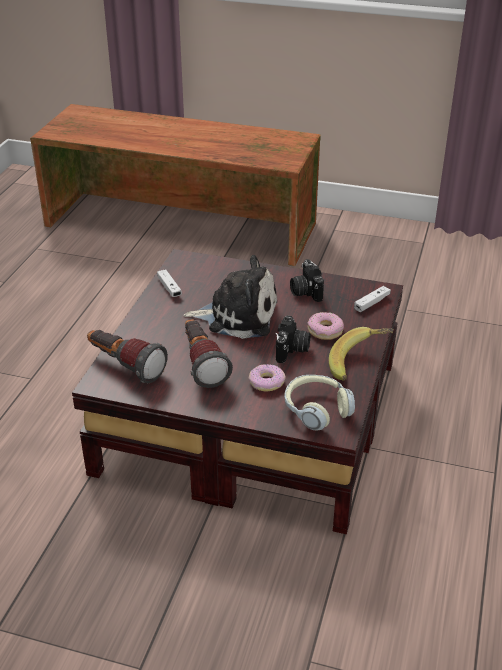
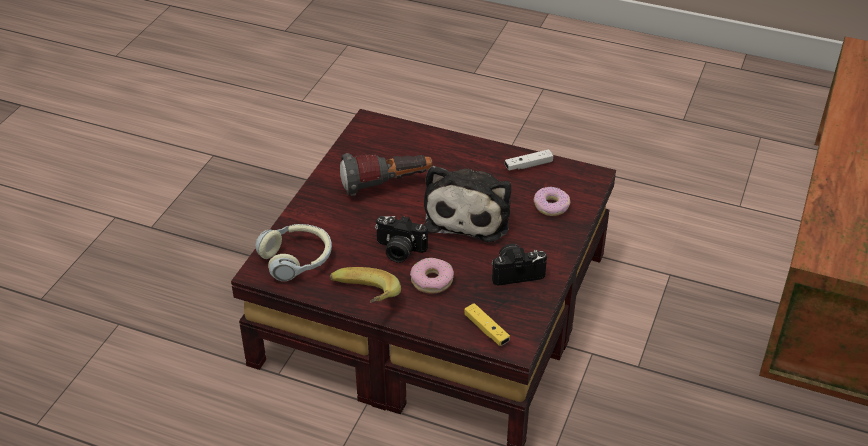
camera: 95 degrees right, 5 degrees up
flashlight [87,330,168,383] -> none
donut [249,364,286,391] -> donut moved to [534,187,570,216]
white game controller [354,286,391,312] -> yellow game controller [464,303,510,346]

